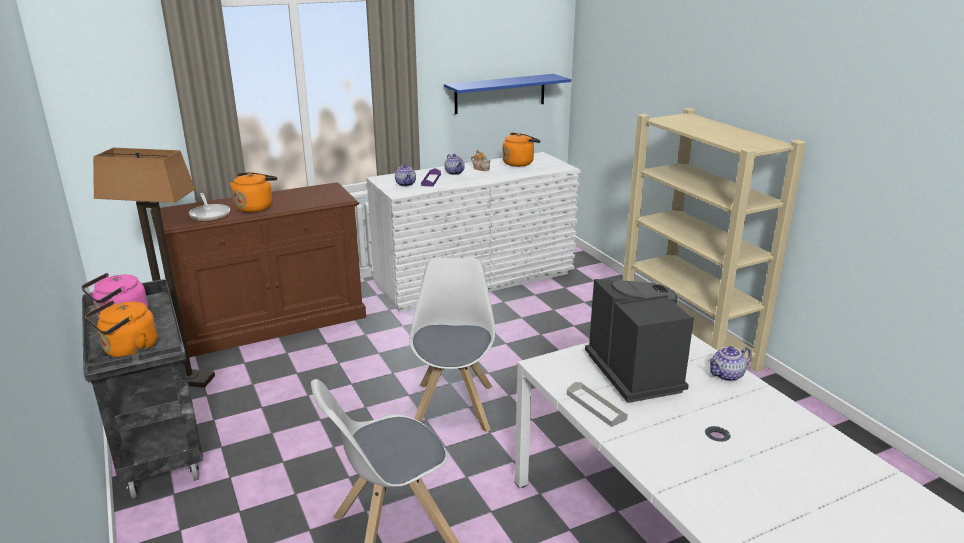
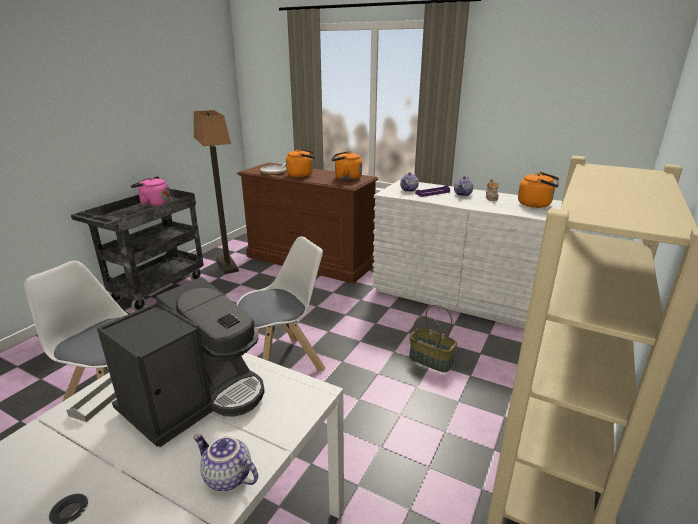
camera: 55 degrees right, 0 degrees up
orange kettle [85,300,157,358] -> orange kettle moved to [331,151,362,181]
blue shelf [444,74,571,114] -> none
none -> basket [409,305,457,373]

